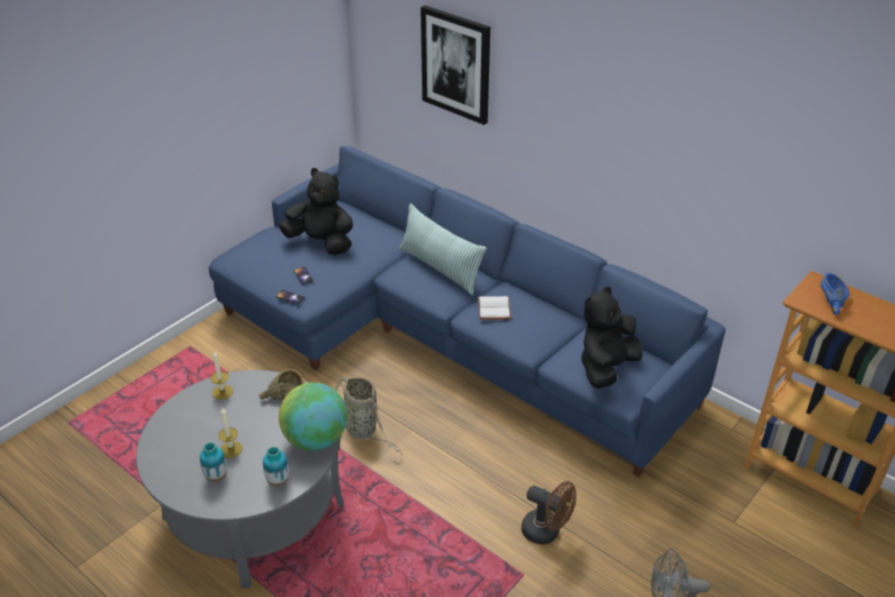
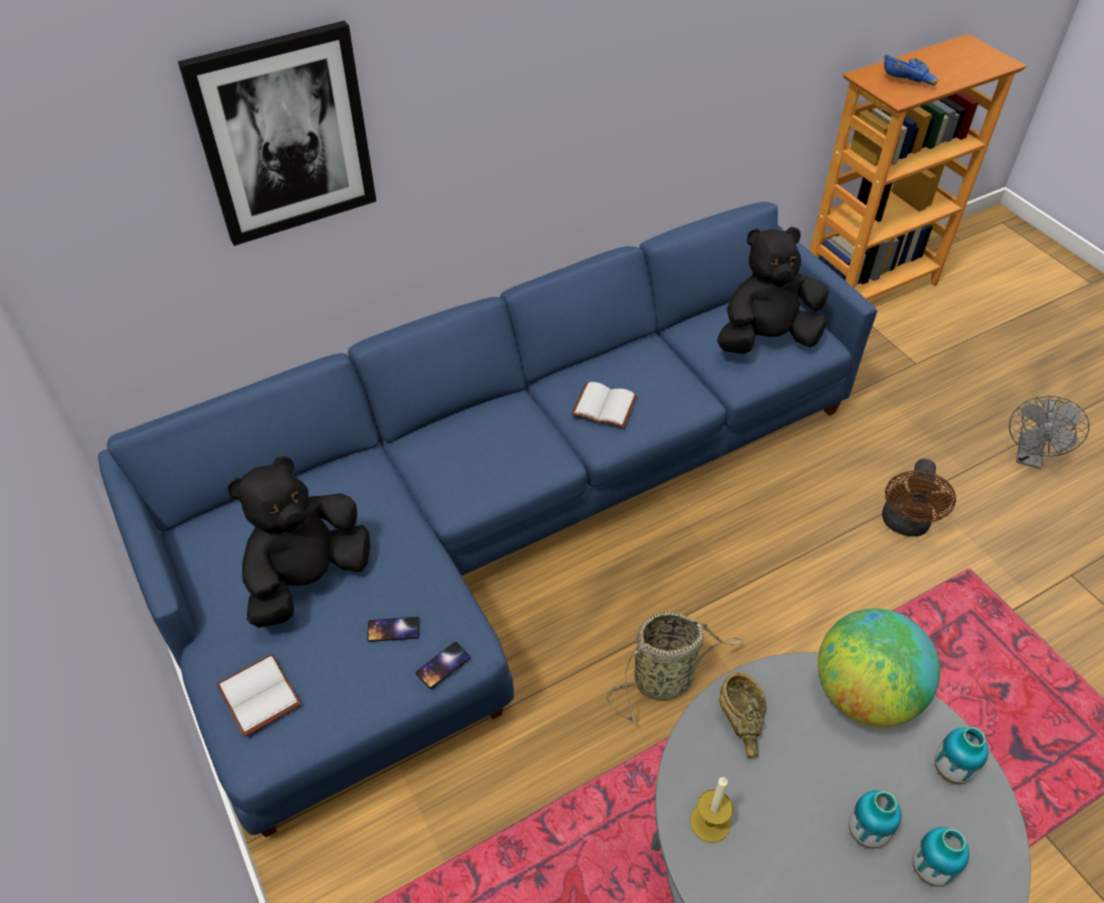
camera: 70 degrees left, 10 degrees up
candle [218,407,243,458] -> vase [849,790,902,848]
pillow [399,203,487,295] -> none
brown fan [521,481,576,545] -> brown fan turned 150 degrees clockwise [882,459,956,537]
black plush toy [582,287,642,388] -> black plush toy turned 105 degrees clockwise [717,226,829,354]
none -> white book [217,654,301,737]

